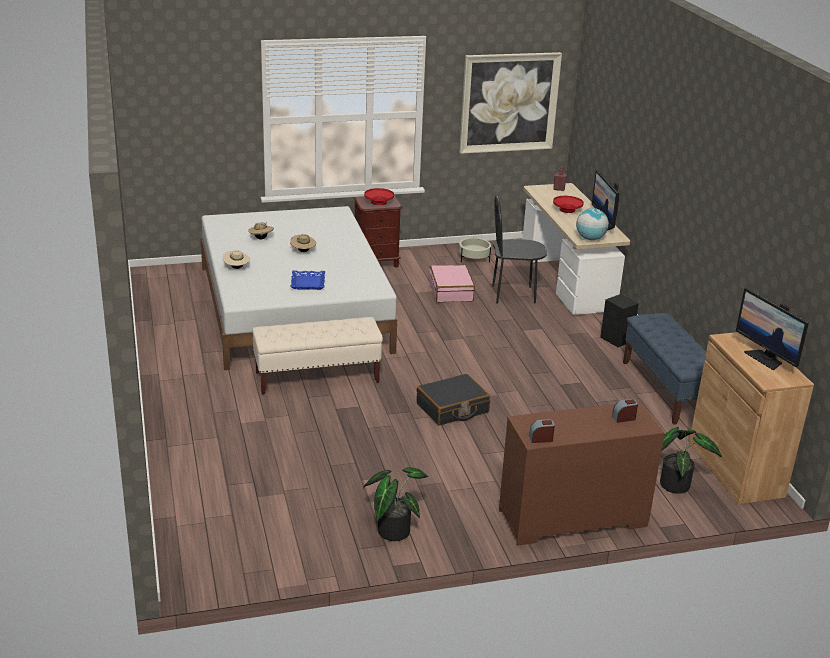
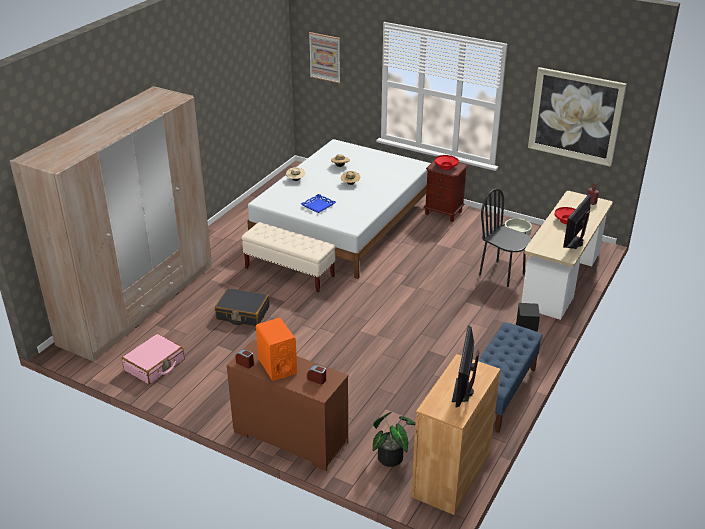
camera: 45 degrees right, 5 degrees up
potted plant [363,467,428,541] -> none
black suitcase [416,374,490,425] -> black suitcase moved to [215,288,269,326]
pink suitcase [429,265,475,302] -> pink suitcase moved to [122,334,184,384]
globe [576,208,609,240] -> none
none -> beige wardrobe [10,86,212,362]
none -> orange speaker [256,318,297,381]
none -> picture [309,32,340,83]

